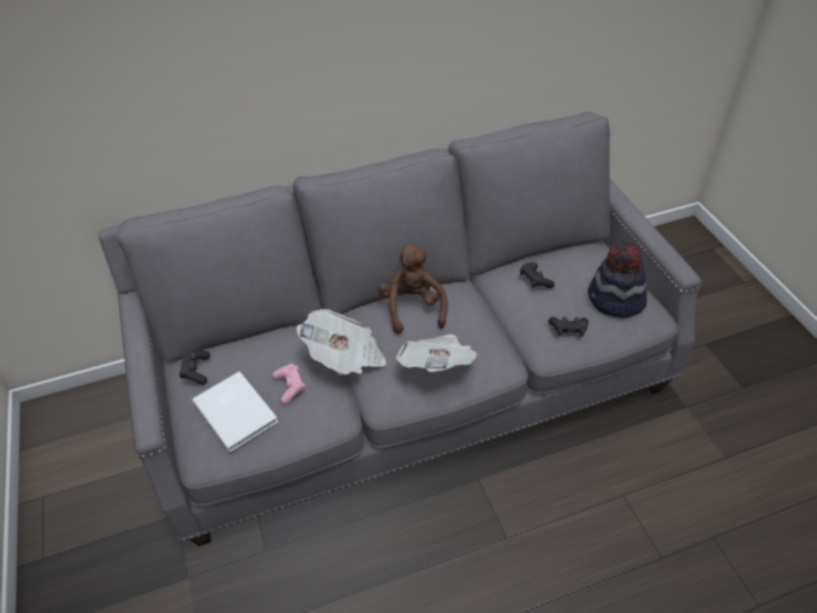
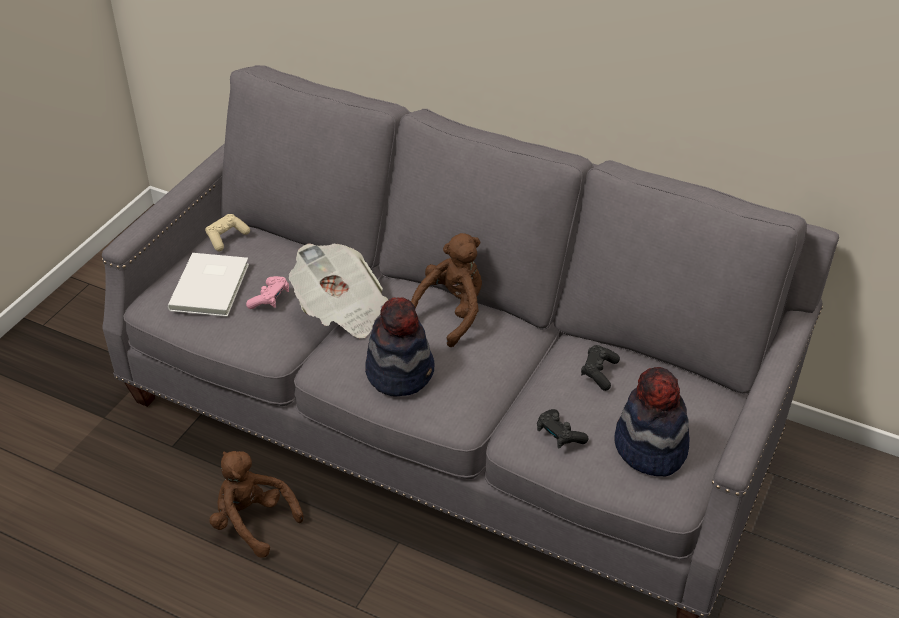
camera: 45 degrees right, 5 degrees down
black game controller [179,350,210,385] -> beige game controller [205,214,250,251]
newspaper [396,334,478,372] -> hat [365,297,435,397]
none -> brown plush toy [209,451,304,558]

